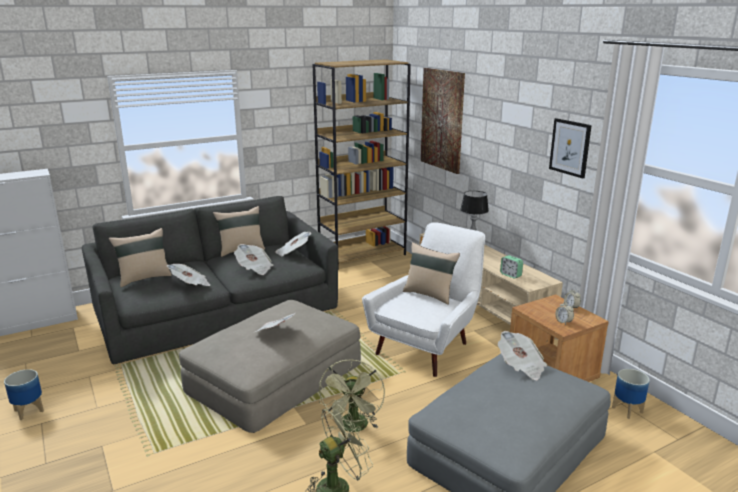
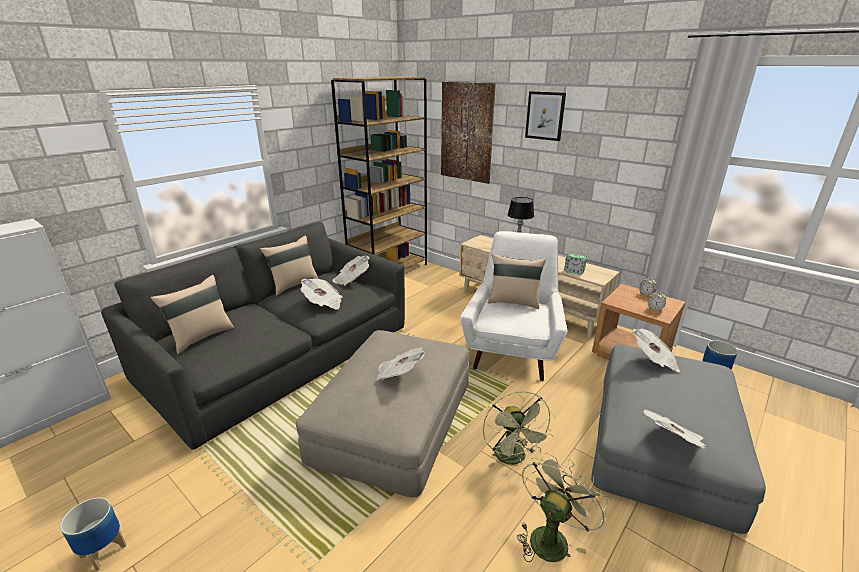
camera: 20 degrees left, 5 degrees up
newspaper [167,264,211,286] -> newspaper moved to [644,410,706,449]
picture [549,118,592,179] -> picture moved to [525,91,566,141]

